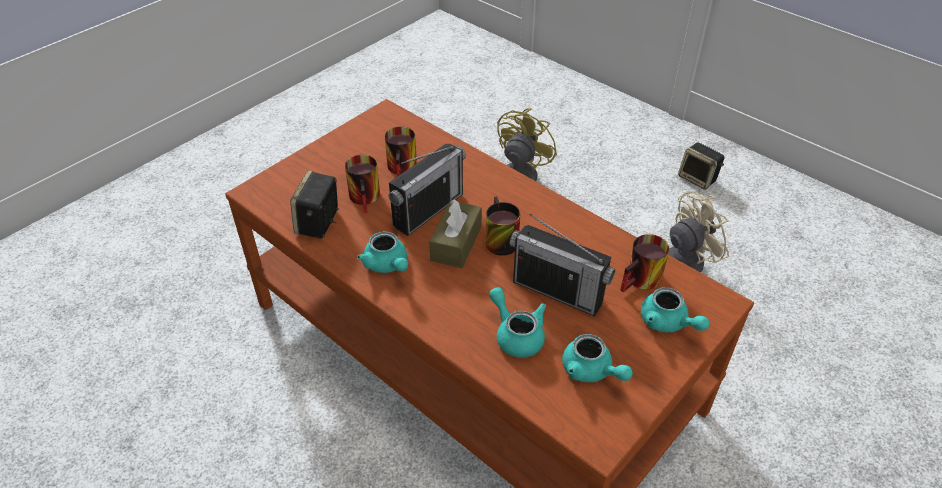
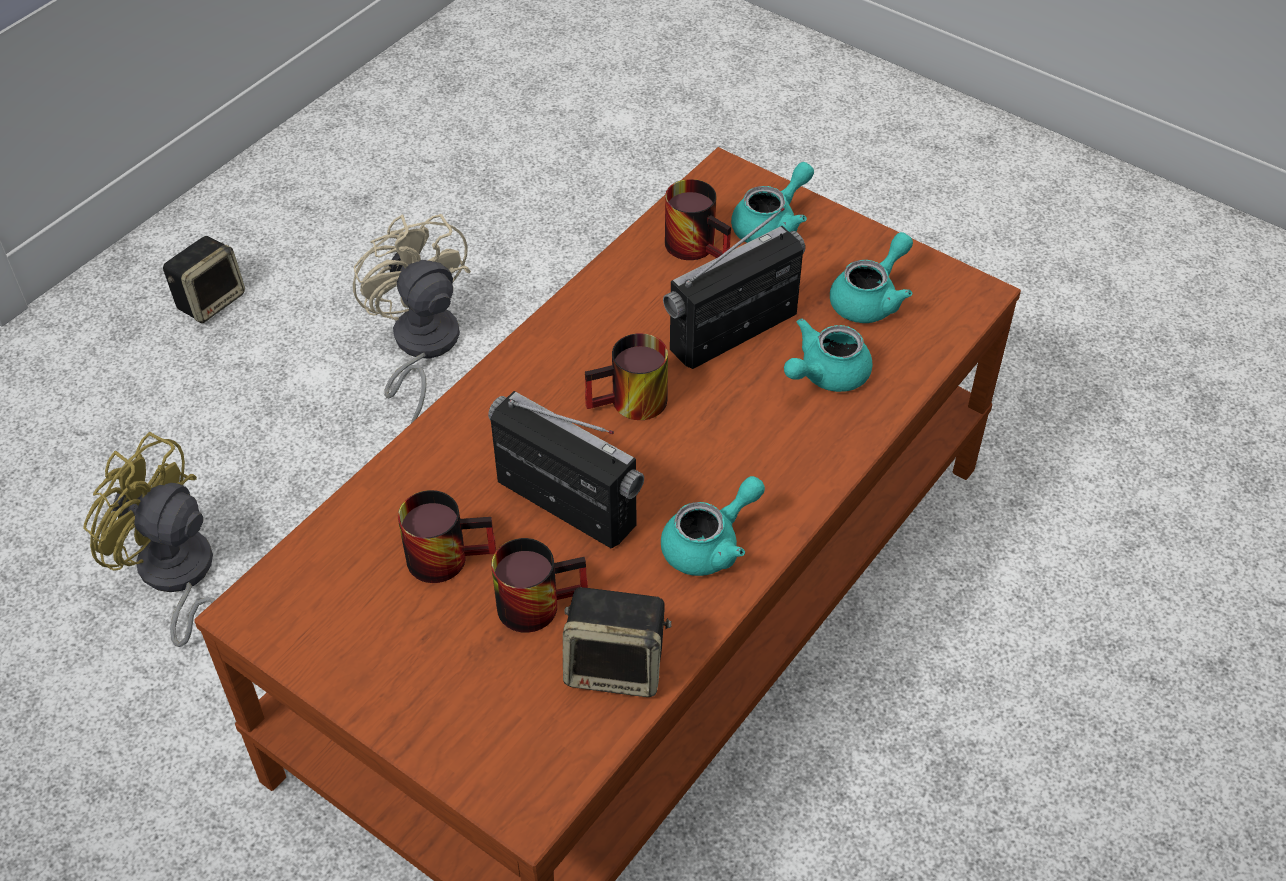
camera: 95 degrees left, 5 degrees up
brown tissue box [429,199,482,268] -> none
radio [510,213,615,316] -> radio turned 150 degrees counterclockwise [663,207,805,369]

